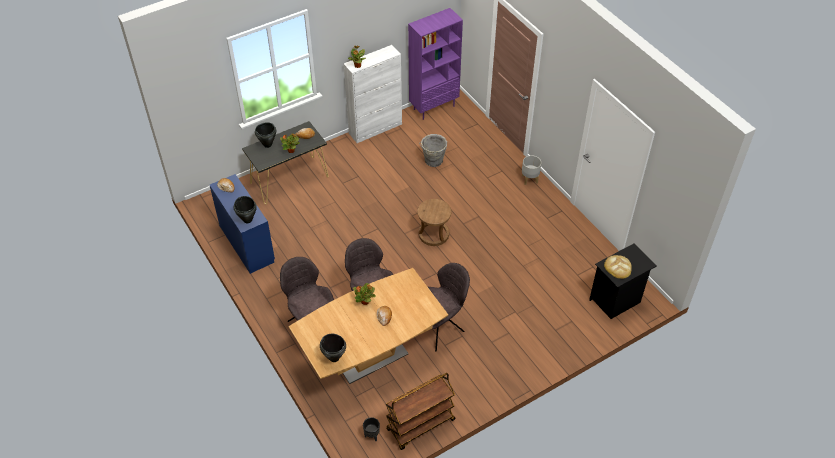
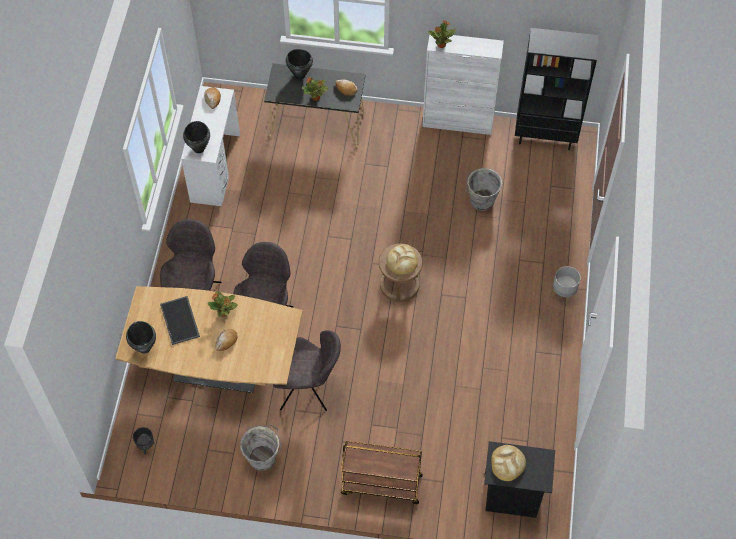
camera: 40 degrees right, 10 degrees up
blue desk [210,174,275,274] -> white desk [181,86,240,206]
brown cart [386,373,455,450] -> brown cart moved to [341,441,423,504]
purple bookcase [408,8,463,120] -> black bookcase [515,28,599,150]
none -> tray [160,296,200,345]
none -> grey bucket [240,424,281,471]
none -> bread [386,244,418,275]

